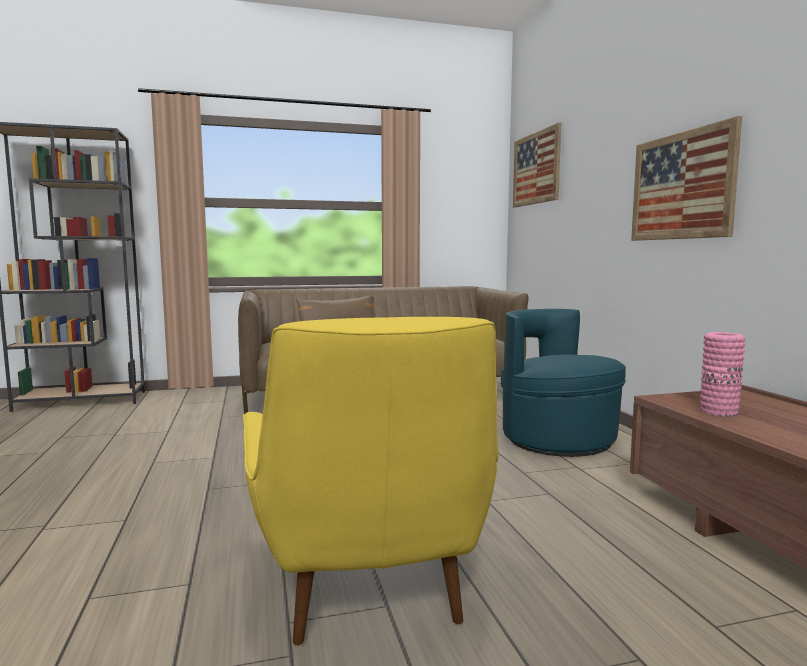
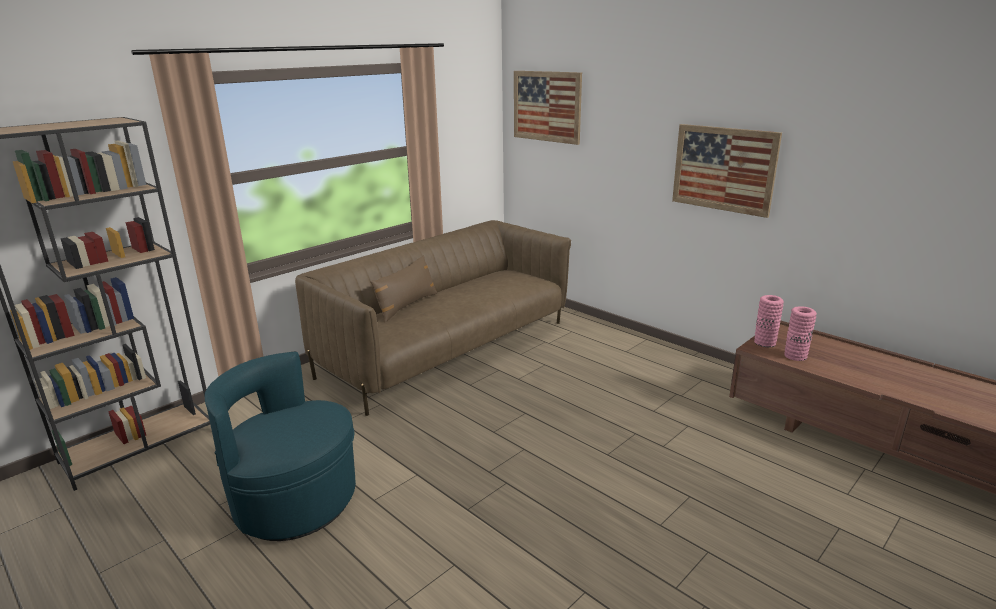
camera: 30 degrees left, 15 degrees up
yellow armchair [242,317,498,646] -> none
turquoise armchair [501,309,626,457] -> turquoise armchair moved to [205,352,356,541]
none -> pink vase [754,295,784,347]

